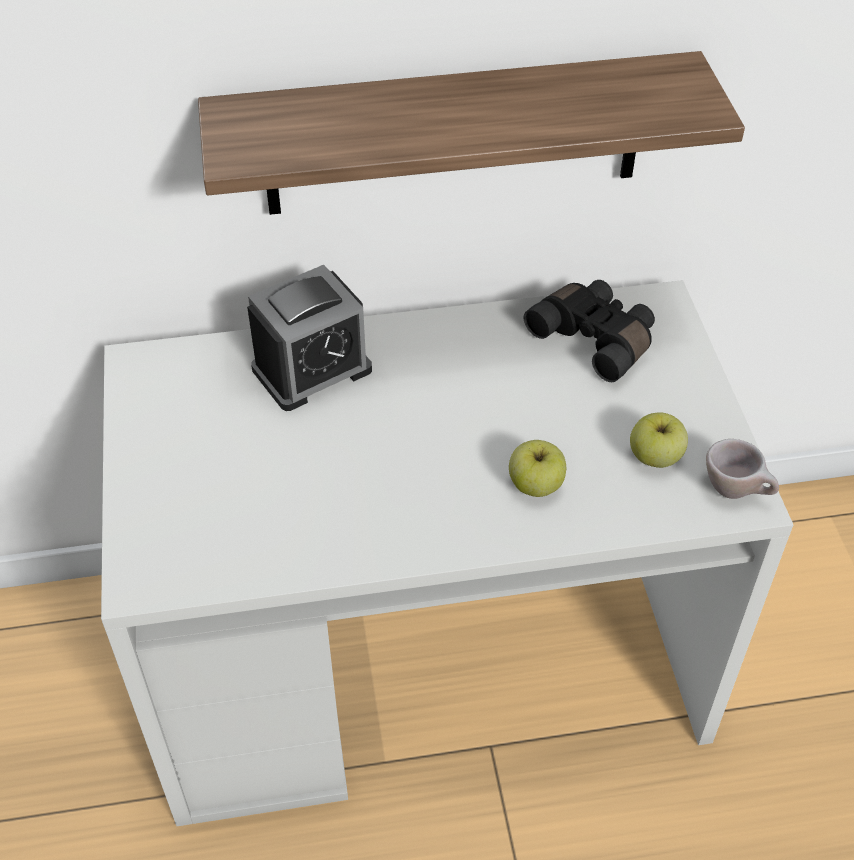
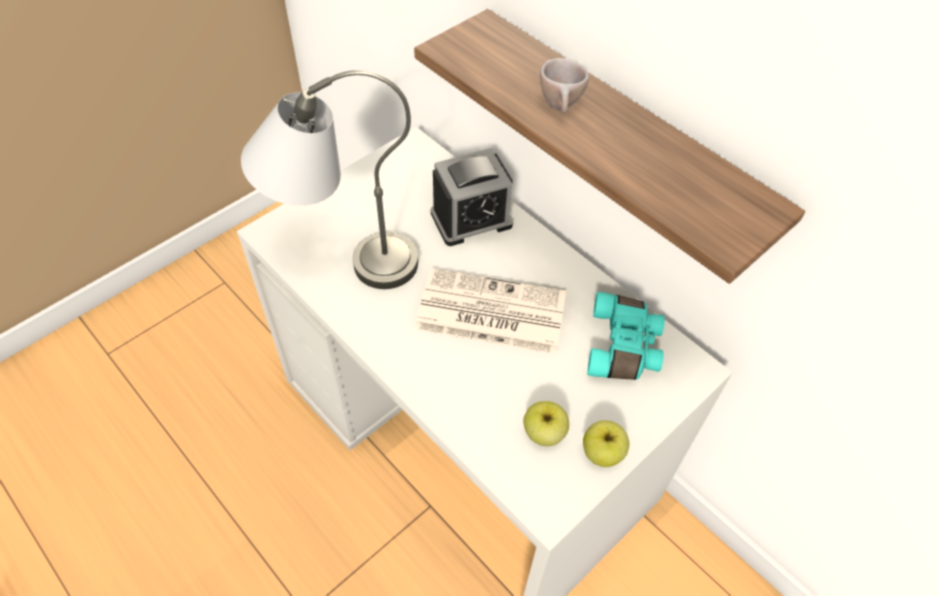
camera: 55 degrees right, 5 degrees up
alarm clock [247,265,372,411] -> alarm clock turned 45 degrees counterclockwise [431,148,513,246]
apple [509,440,566,497] -> apple moved to [583,420,629,467]
black binoculars [524,280,655,382] -> turquoise binoculars [587,292,665,380]
beige cup [706,439,779,499] -> beige cup moved to [540,58,589,113]
none -> grey table lamp [241,70,418,289]
none -> newspaper [415,268,566,355]

